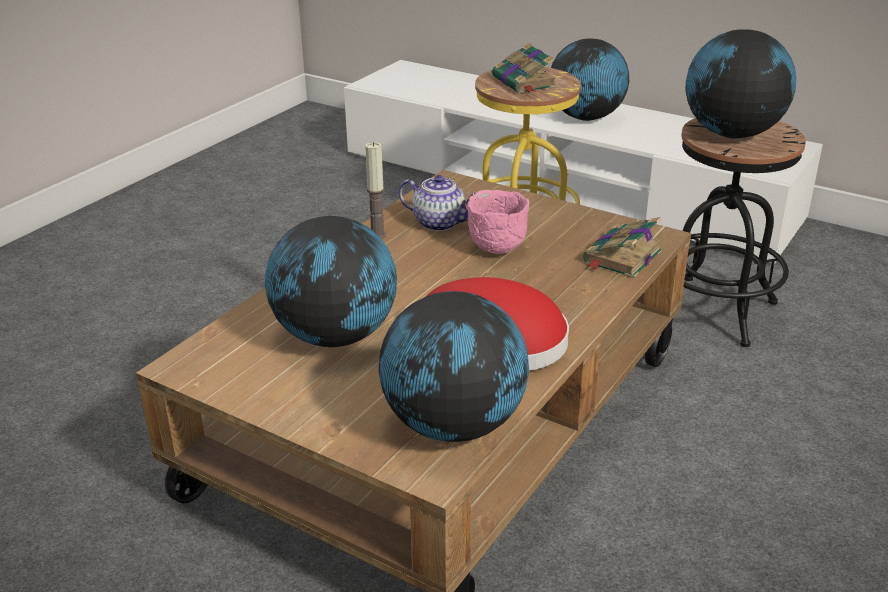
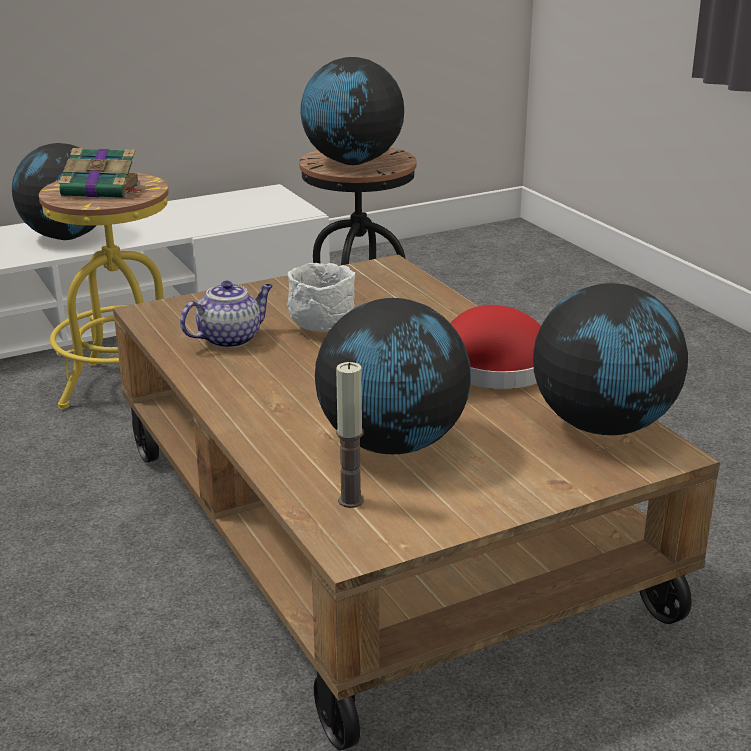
camera: 60 degrees left, 5 degrees down
candle [365,142,386,239] -> candle moved to [336,362,364,508]
pink bowl [466,190,529,254] -> white bowl [287,263,355,332]
book [583,217,662,278] -> none

